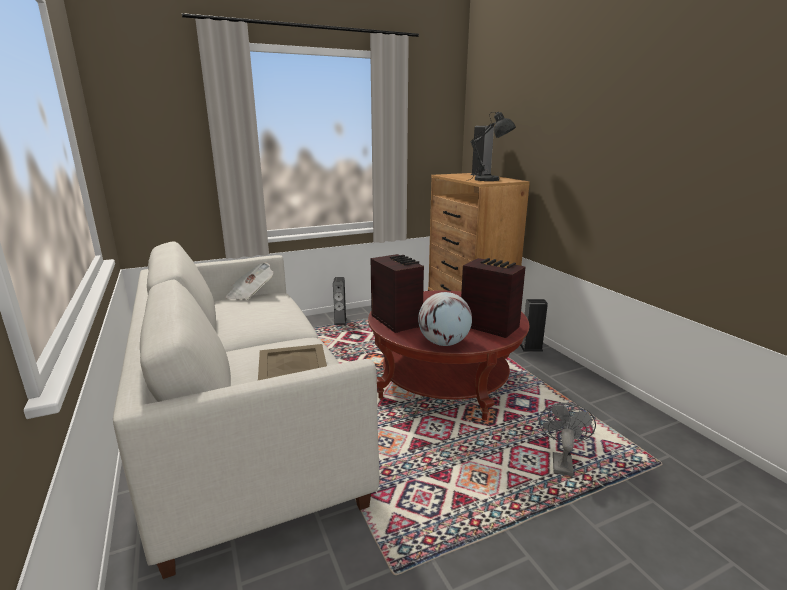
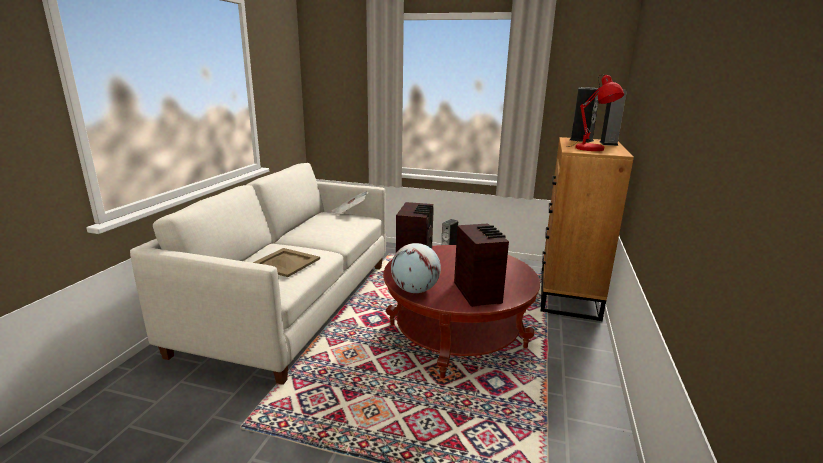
camera: 40 degrees right, 0 degrees up
grey table lamp [470,112,516,181] -> red table lamp [567,75,624,151]
speaker [520,299,548,351] -> speaker moved to [570,87,599,142]
grey fan [539,403,596,476] -> none

